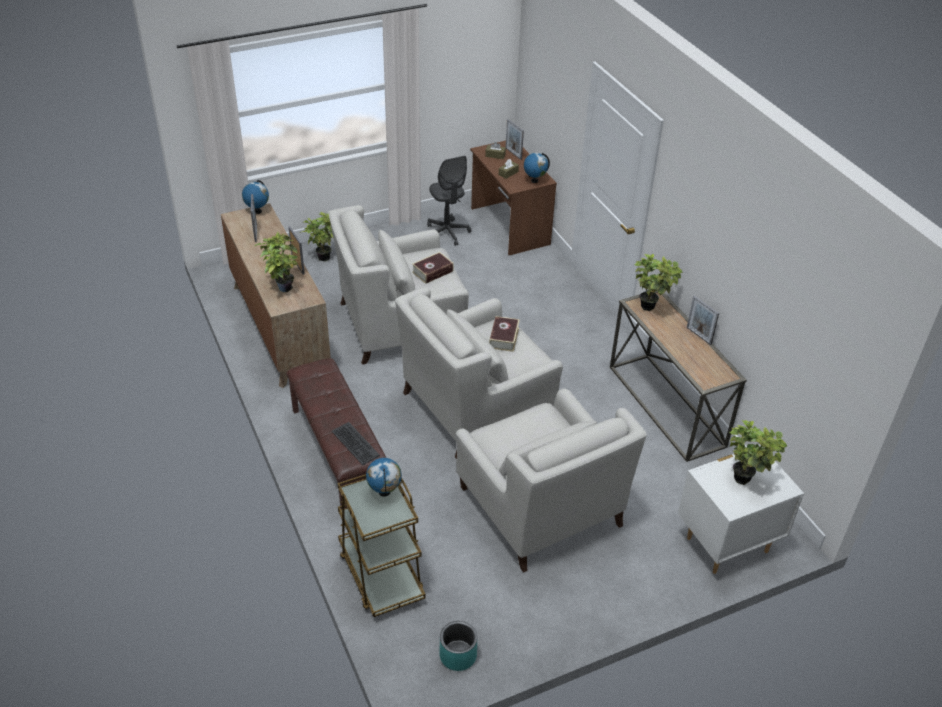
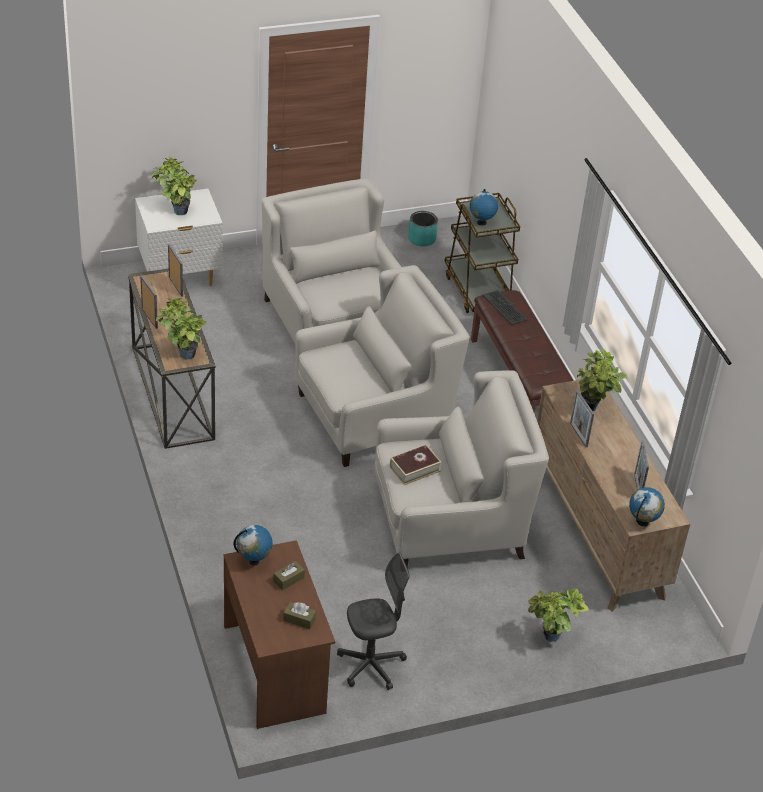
camera: 175 degrees left, 0 degrees up
grey office chair [427,156,471,246] -> grey office chair turned 90 degrees clockwise [337,553,410,690]
book [489,316,520,352] -> none
picture frame [505,119,524,160] -> picture frame moved to [168,244,183,297]

